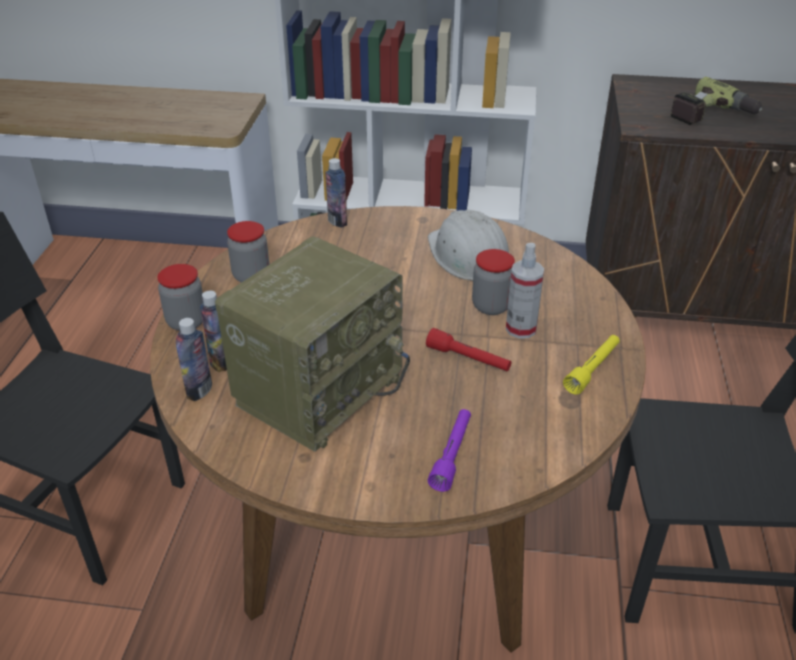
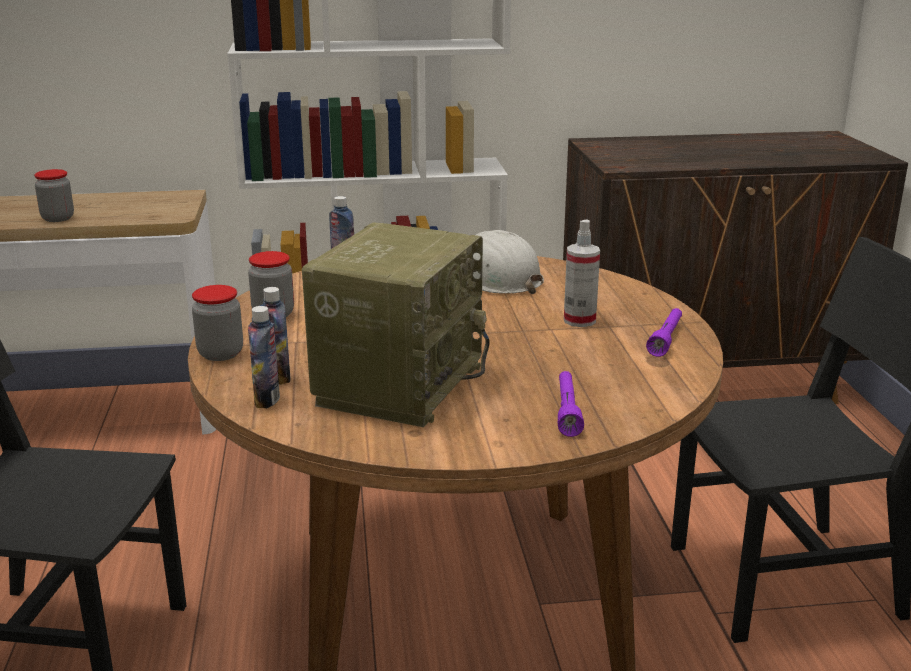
camera: 15 degrees left, 15 degrees down
red flashlight [426,328,511,371] -> none
jar [472,249,515,315] -> jar moved to [34,169,74,222]
yellow flashlight [563,335,620,395] -> purple flashlight [646,308,682,357]
power drill [671,77,762,125] -> none

